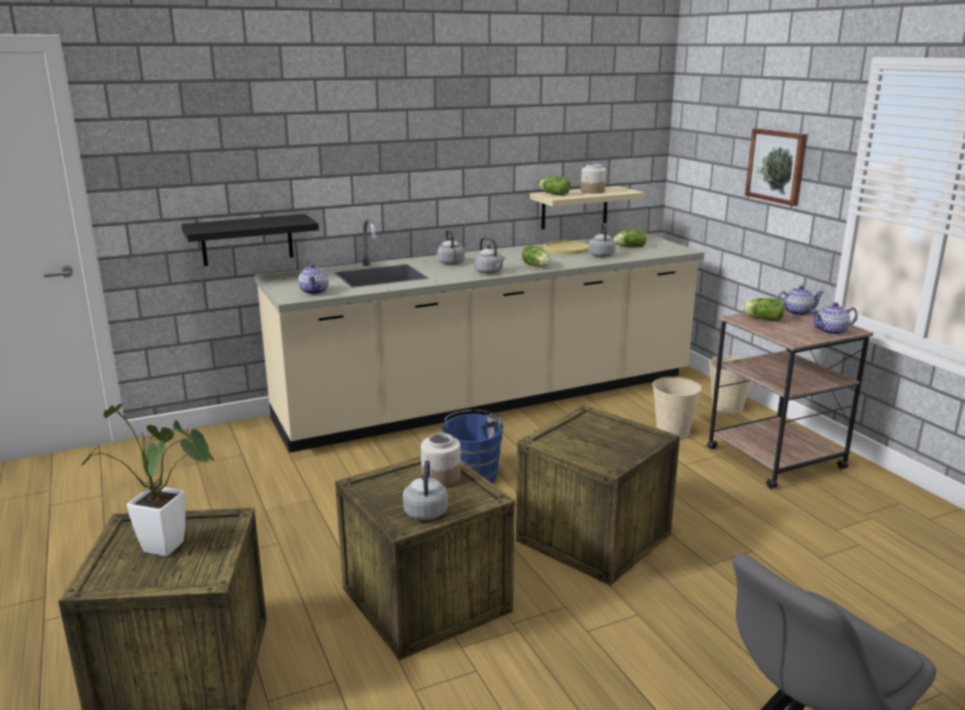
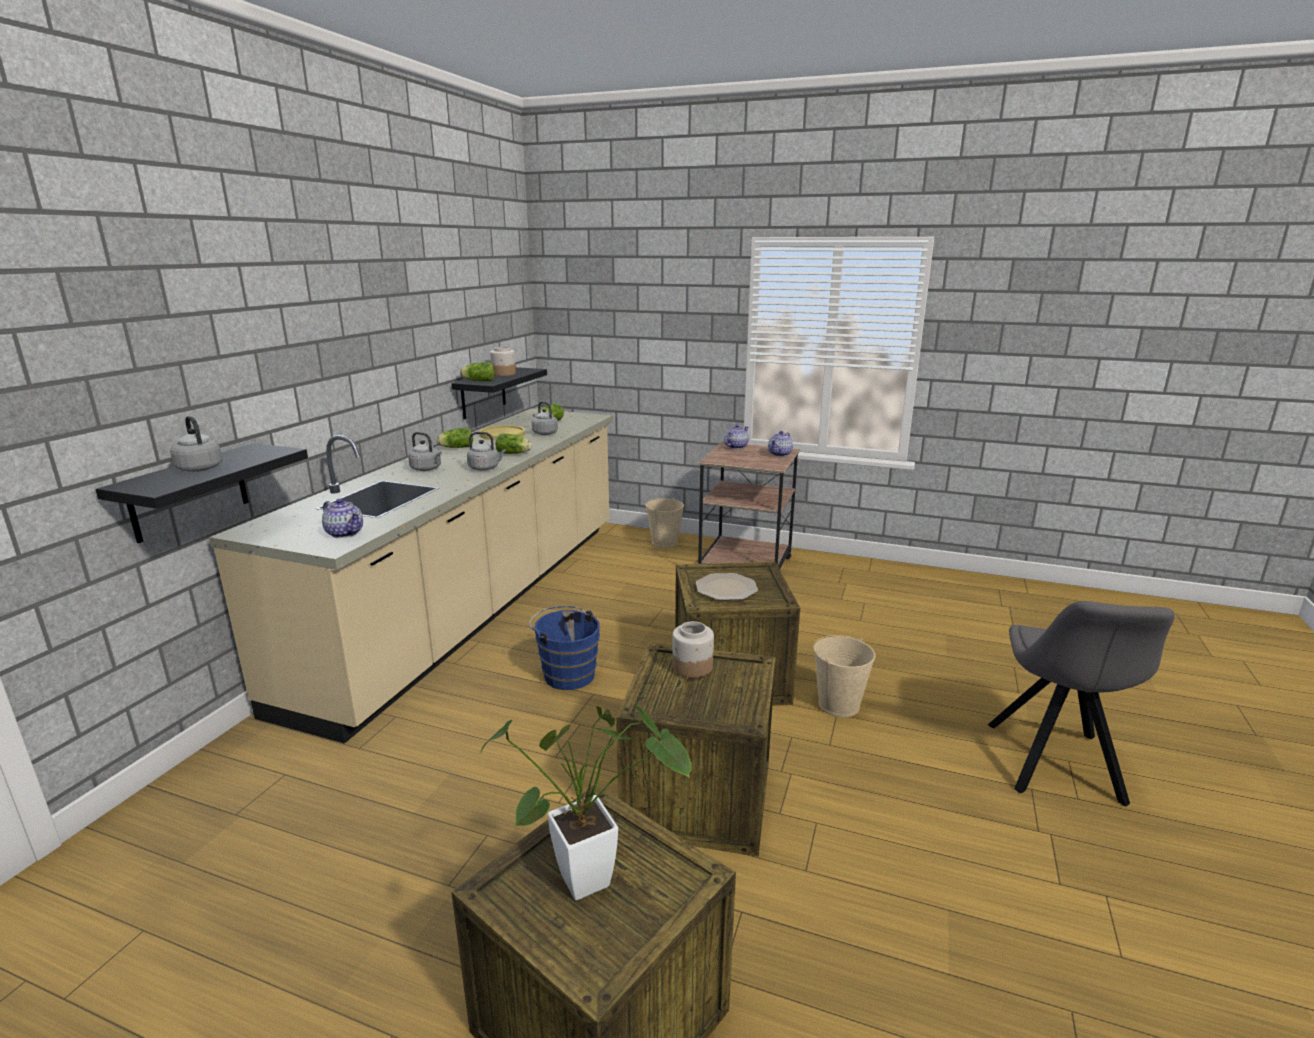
camera: 45 degrees left, 0 degrees up
grey kettle [403,460,448,520] -> grey kettle moved to [170,416,222,472]
beige shelf [530,186,644,229] -> black shelf [451,367,547,419]
beige bucket [652,376,702,439] -> beige bucket moved to [813,635,875,717]
lettuce [742,298,784,321] -> lettuce moved to [436,428,473,448]
picture [745,128,808,206] -> none
none -> plate [696,573,758,600]

